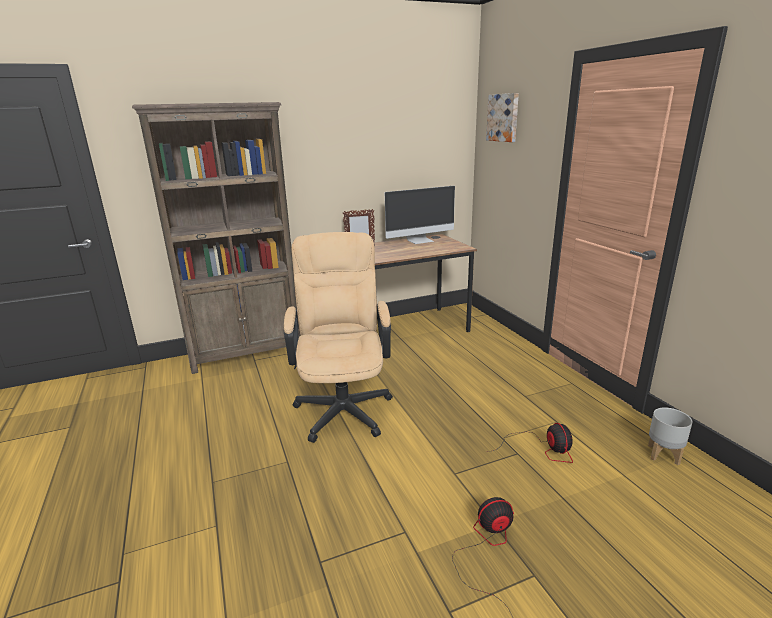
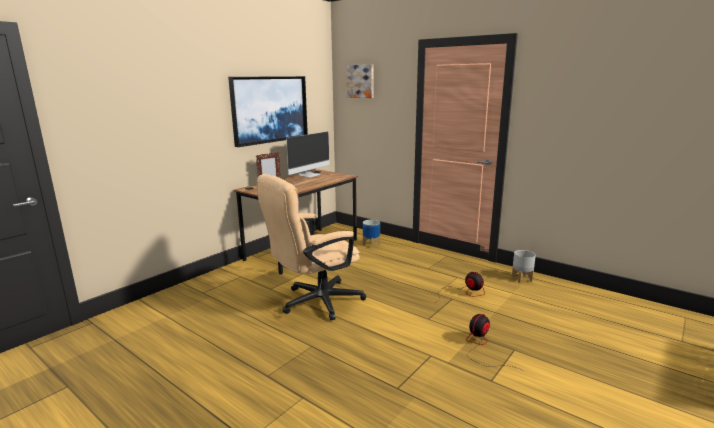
camera: 30 degrees left, 5 degrees down
brown bookcase [132,102,300,374] -> none
beige office chair [284,232,393,443] -> beige office chair turned 90 degrees counterclockwise [257,174,366,320]
none -> picture [228,76,308,147]
none -> planter [363,220,380,248]

